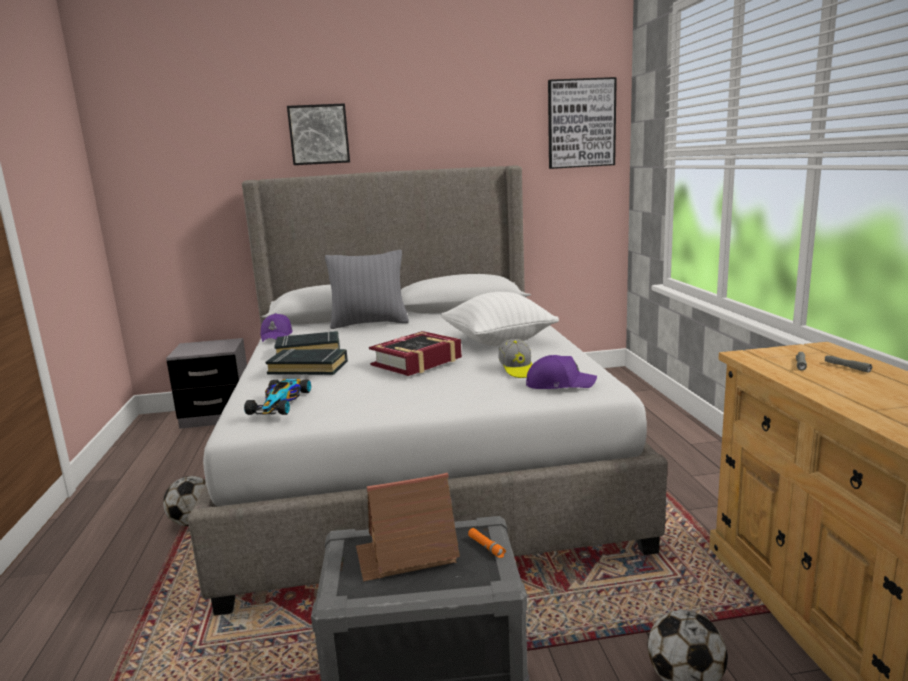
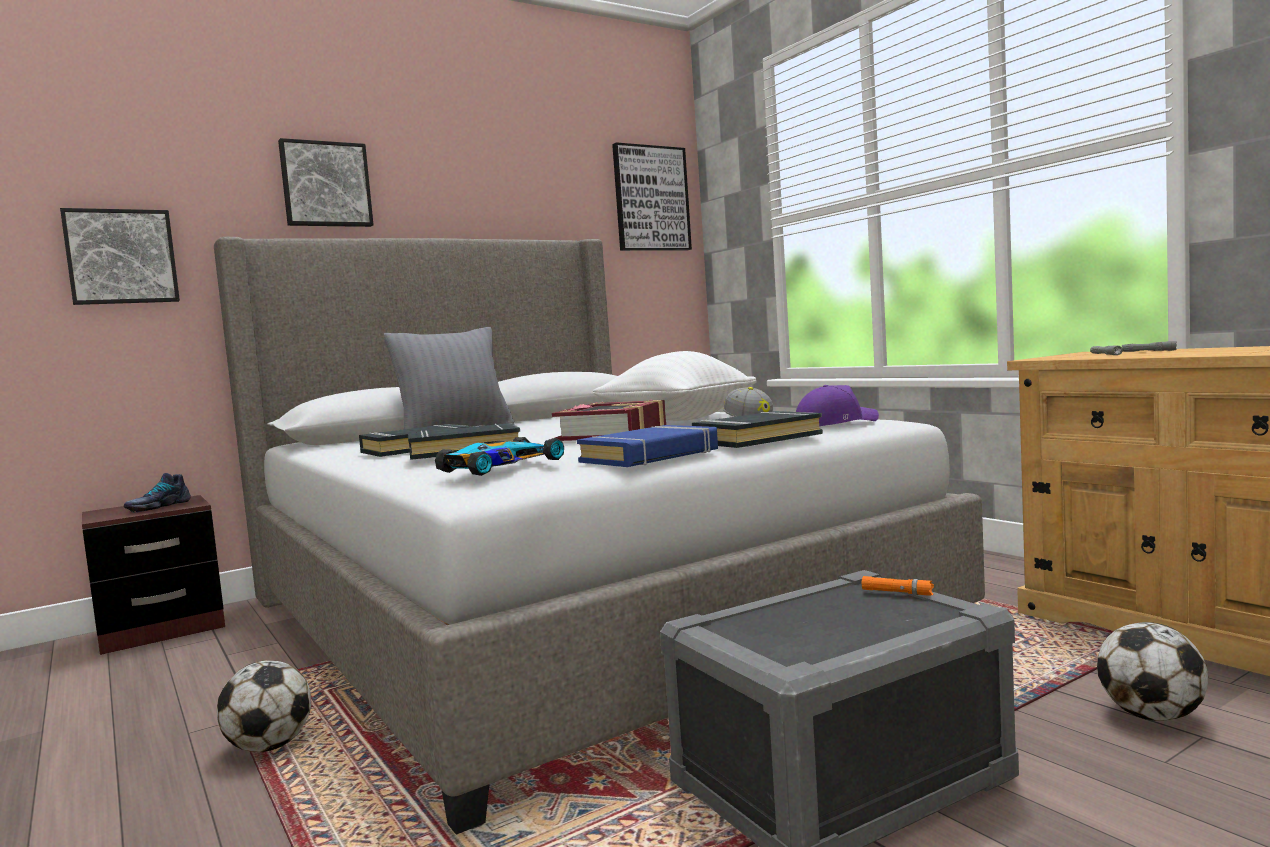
camera: 25 degrees left, 10 degrees down
grey nightstand [166,338,247,429] -> brown nightstand [82,495,225,655]
toy car [244,379,311,415] -> toy car turned 120 degrees counterclockwise [435,437,564,476]
purple cap [260,313,293,342] -> none
toy house [356,473,460,581] -> none
none -> picture [60,208,180,305]
none -> shoe [124,473,191,513]
none -> blue book [577,425,718,467]
none -> black book [692,411,823,448]

